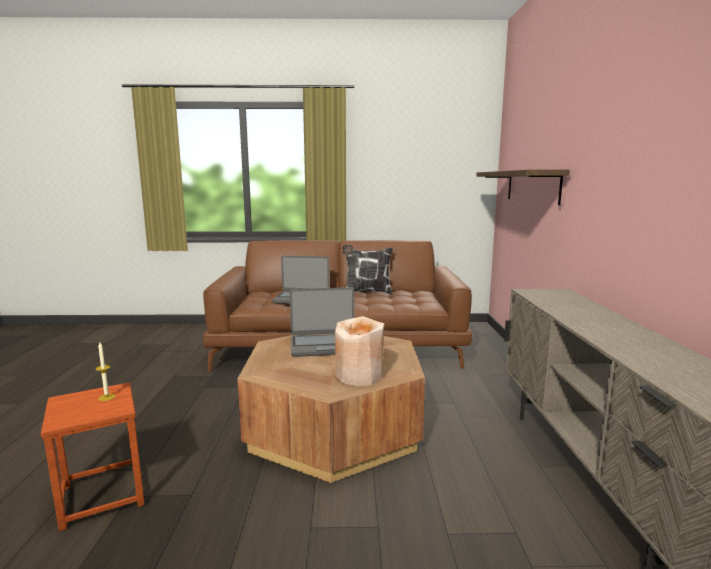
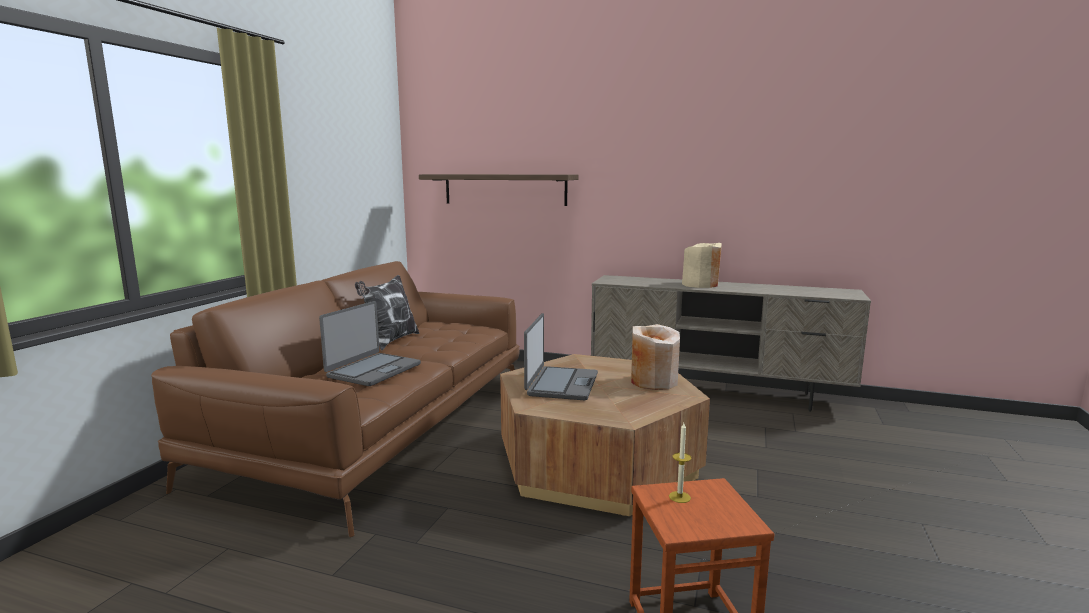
camera: 70 degrees left, 0 degrees up
none -> beige vase [682,243,722,288]

